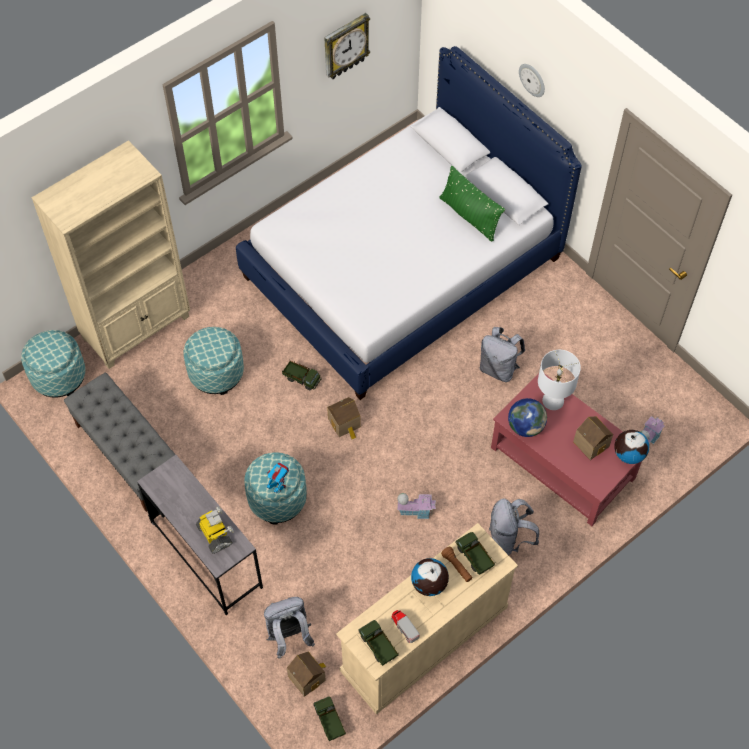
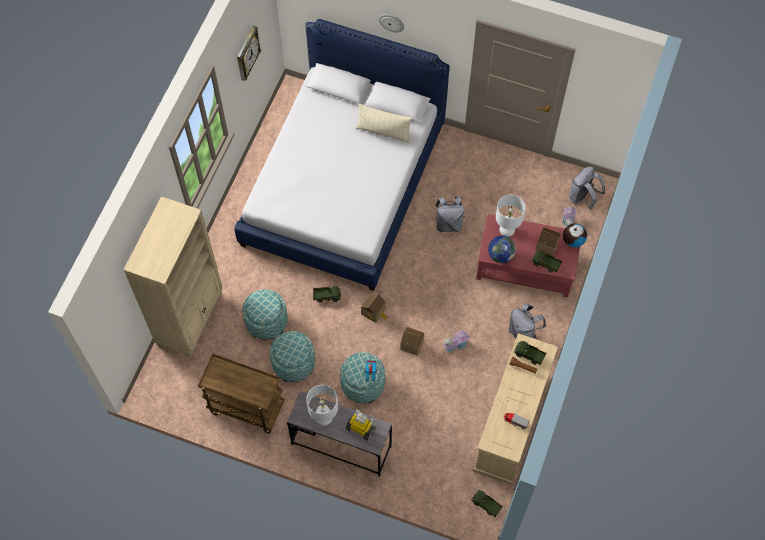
camera: 30 degrees left, 5 degrees up
ottoman [21,330,85,398] -> ottoman moved to [270,331,315,382]
grey bench [64,372,176,512] -> brown cart [198,354,285,434]
grey backpack [264,597,315,659] -> grey backpack moved to [569,167,605,209]
toy house [287,651,326,697] -> toy house moved to [400,327,424,355]
toy truck [358,620,399,666] -> toy truck moved to [531,250,563,273]
globe [411,558,449,596] -> none
green pillow [439,166,505,242] -> beige pillow [356,104,413,143]
none -> white table lamp [306,385,338,426]

